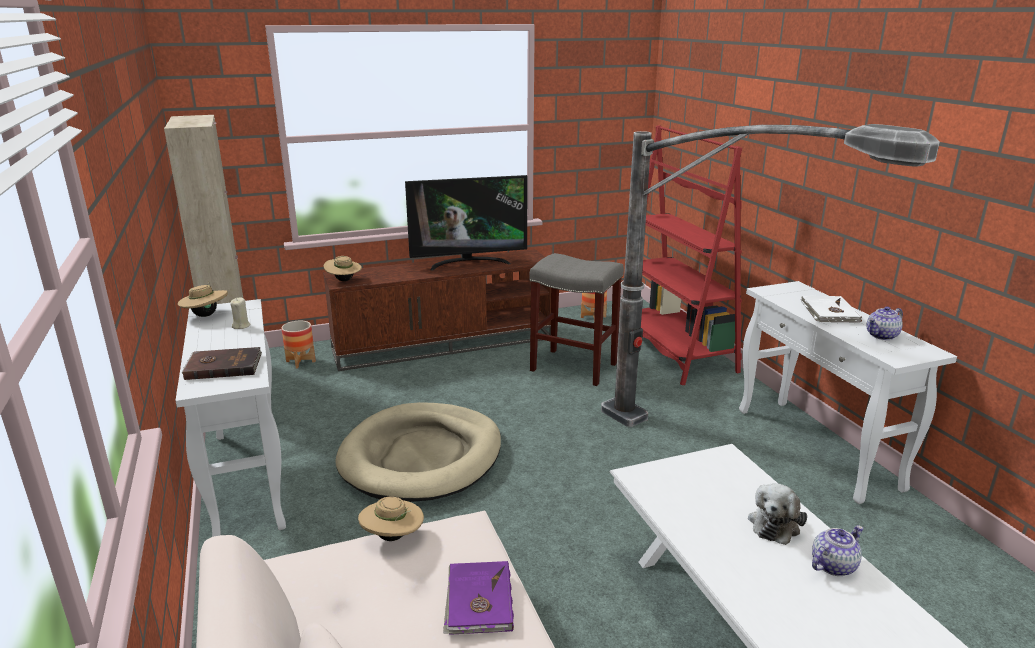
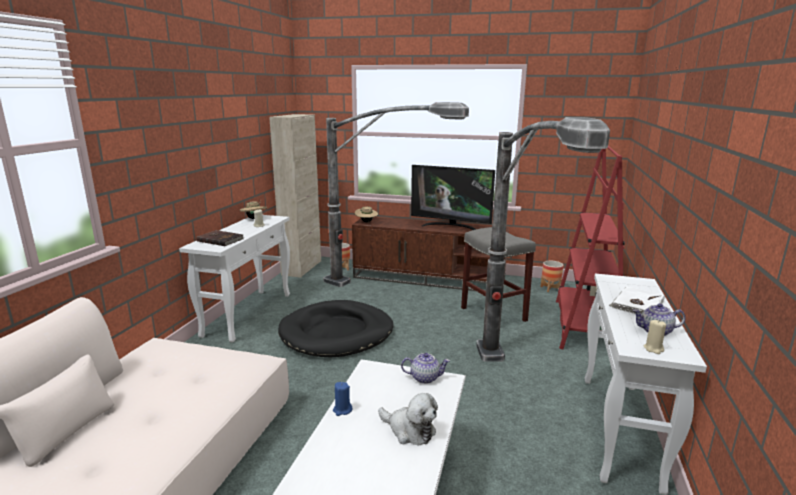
camera: 35 degrees right, 5 degrees down
beige dog bed [335,402,501,502] -> black dog bed [278,300,393,357]
beige hat [358,497,424,541] -> none
purple book [443,561,514,635] -> none
plush toy [748,483,807,545] -> plush toy turned 120 degrees counterclockwise [378,393,438,445]
teapot [812,525,863,576] -> teapot moved to [401,353,450,384]
none -> floor lamp [323,102,469,287]
none -> blue candle [333,382,353,416]
none -> beige candle [644,320,666,354]

